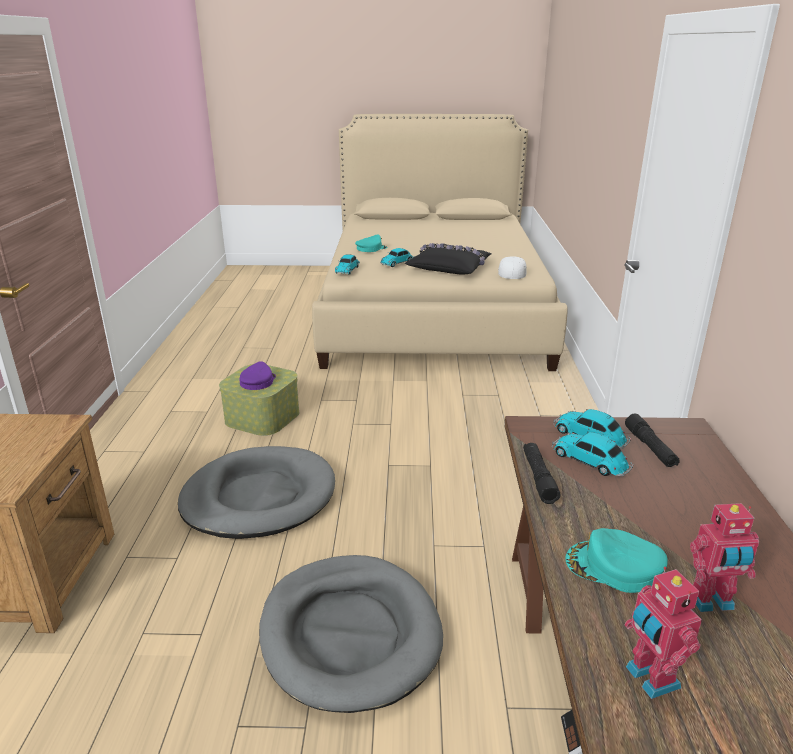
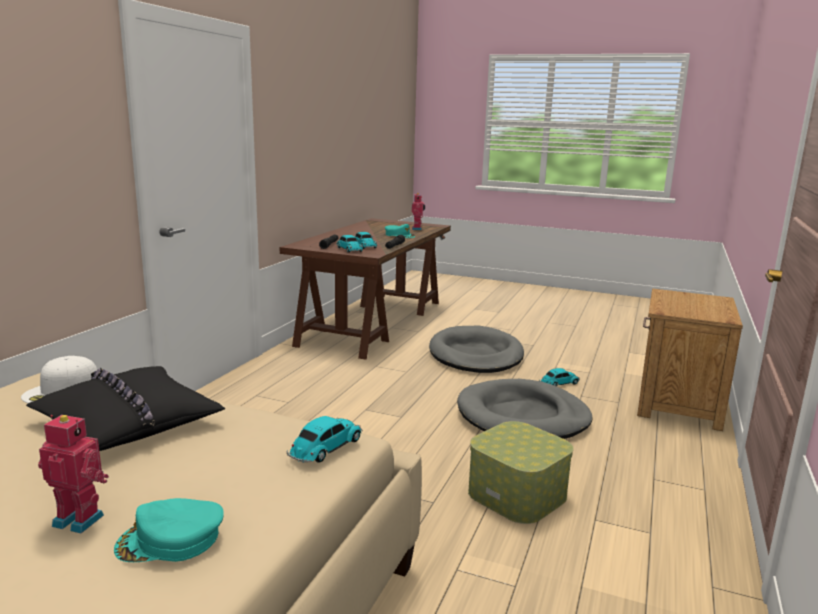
camera: 160 degrees left, 10 degrees down
purple cap [239,361,276,390] -> none
toy car [380,248,414,267] -> toy car moved to [539,368,580,387]
toy robot [690,503,759,612] -> toy robot moved to [38,415,109,533]

